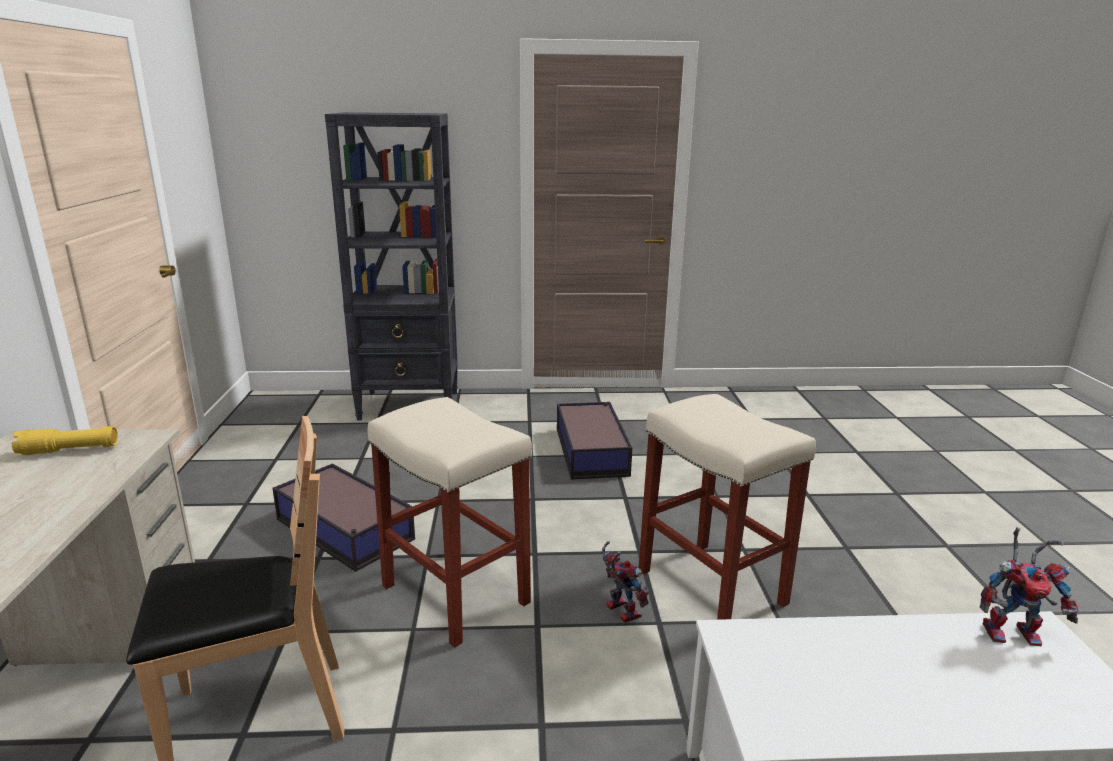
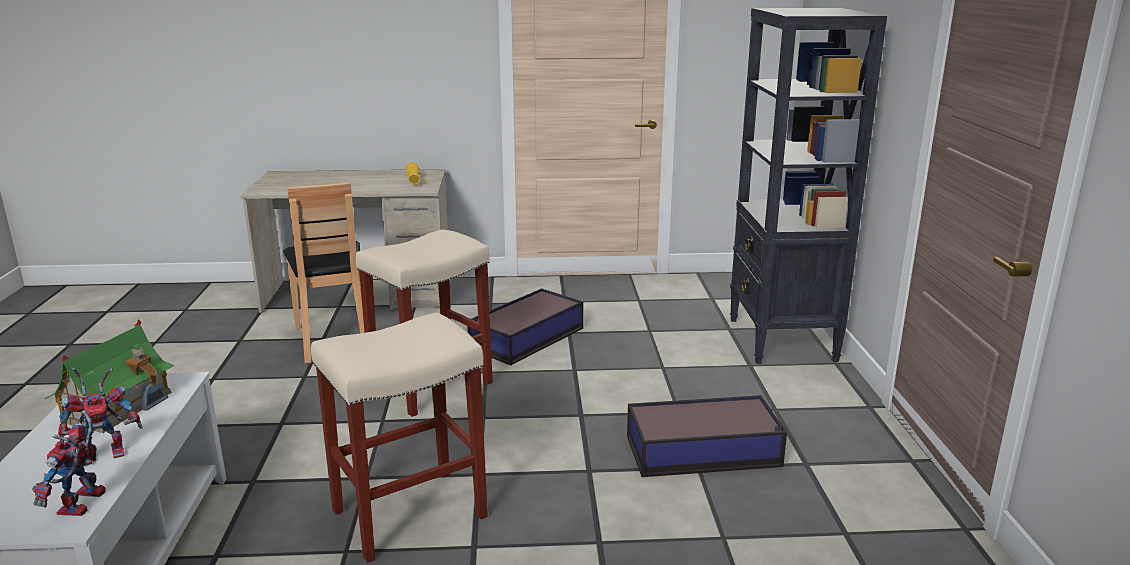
camera: 90 degrees right, 0 degrees up
toy robot [602,541,649,623] -> toy robot moved to [58,368,143,466]
none -> toy house [44,319,175,433]

